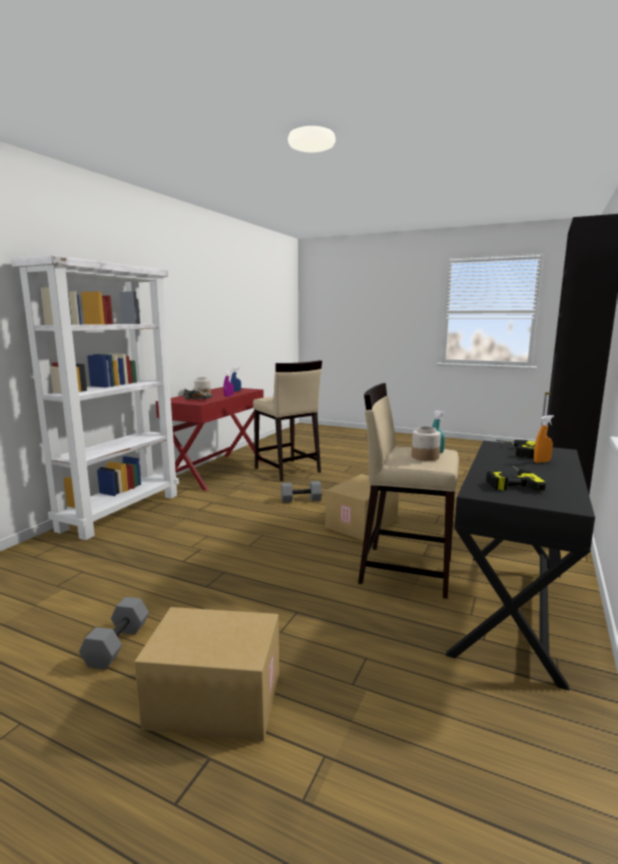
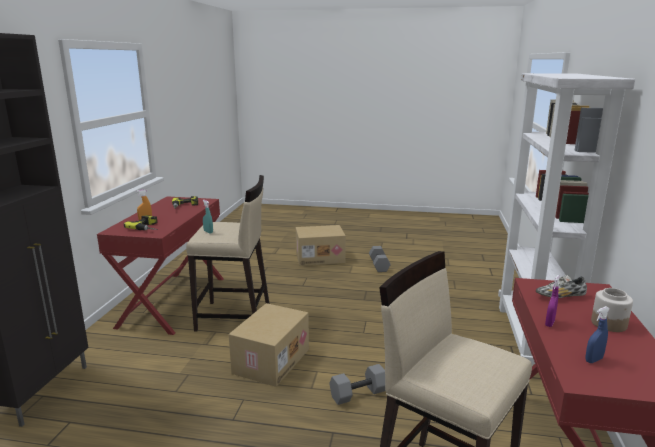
camera: 165 degrees right, 5 degrees up
jar [411,426,441,461] -> none
black desk [445,441,595,691] -> red desk [97,196,224,335]

